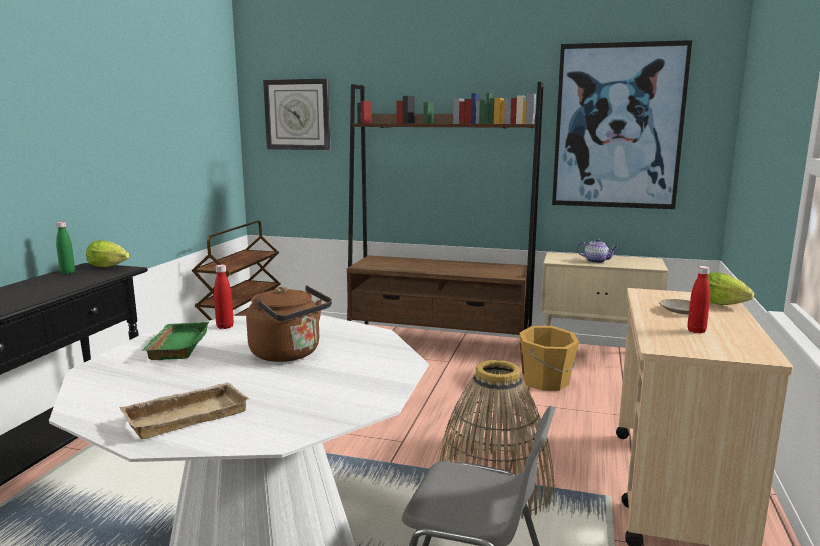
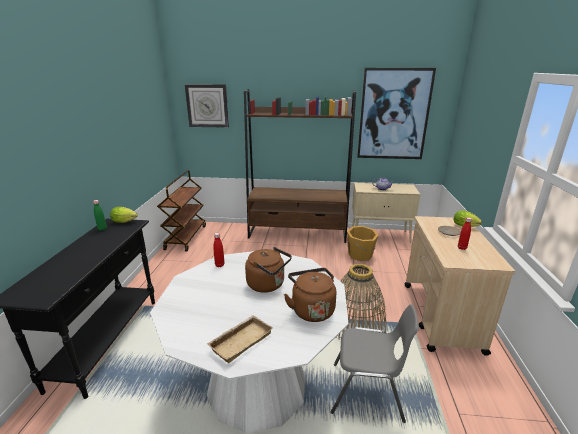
camera: 10 degrees left, 10 degrees up
green tray [141,322,209,360] -> none
none -> brown kettle [284,268,336,322]

